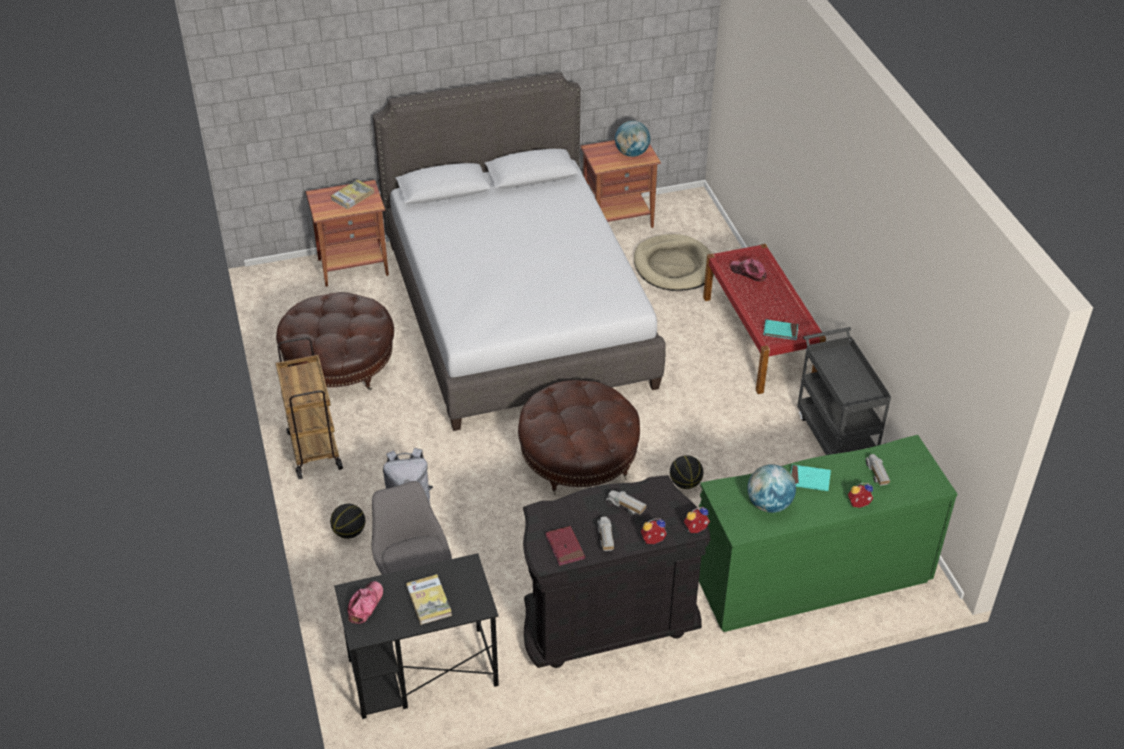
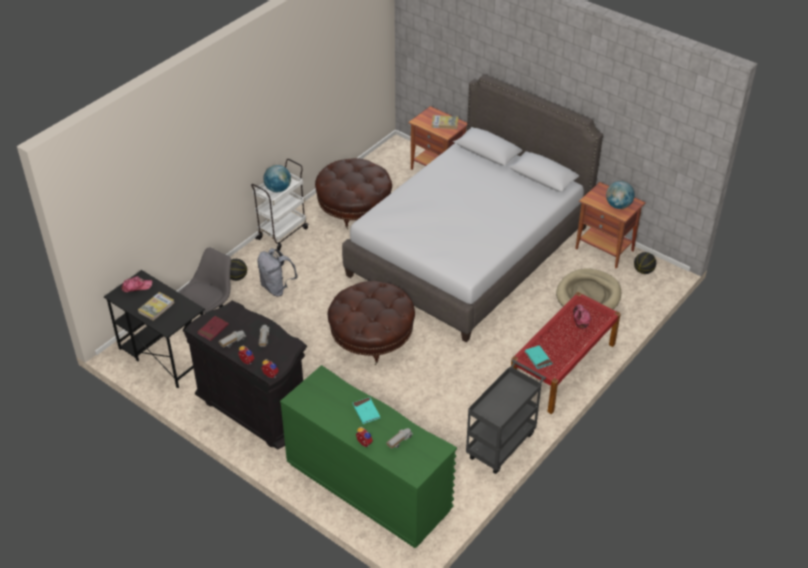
camera: 55 degrees right, 0 degrees up
brown cart [276,337,343,479] -> white cart [251,159,309,251]
basketball [670,455,703,489] -> basketball moved to [634,252,656,274]
globe [747,464,796,513] -> globe moved to [263,165,291,192]

